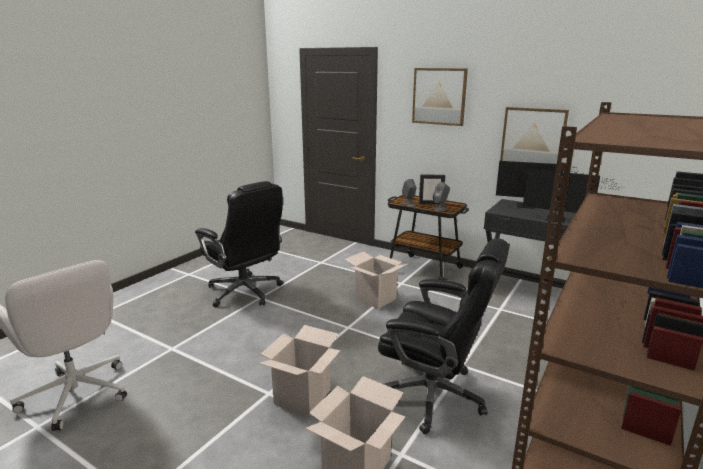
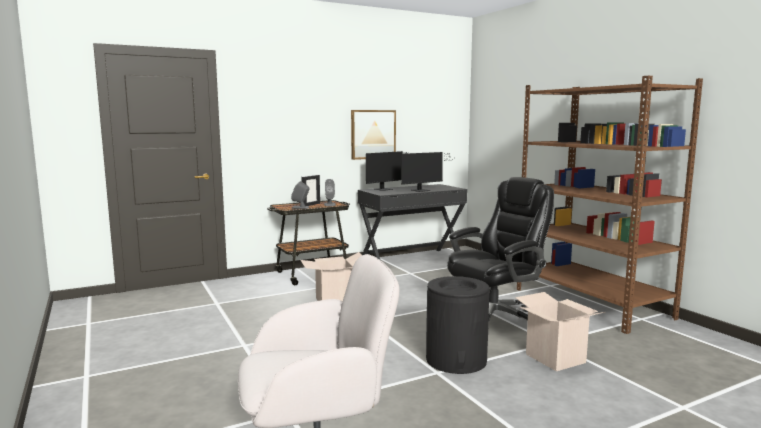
camera: 60 degrees left, 10 degrees down
black office chair [195,181,283,307] -> none
cardboard box [259,325,341,417] -> black trash can [426,276,490,374]
picture [412,68,468,126] -> none

